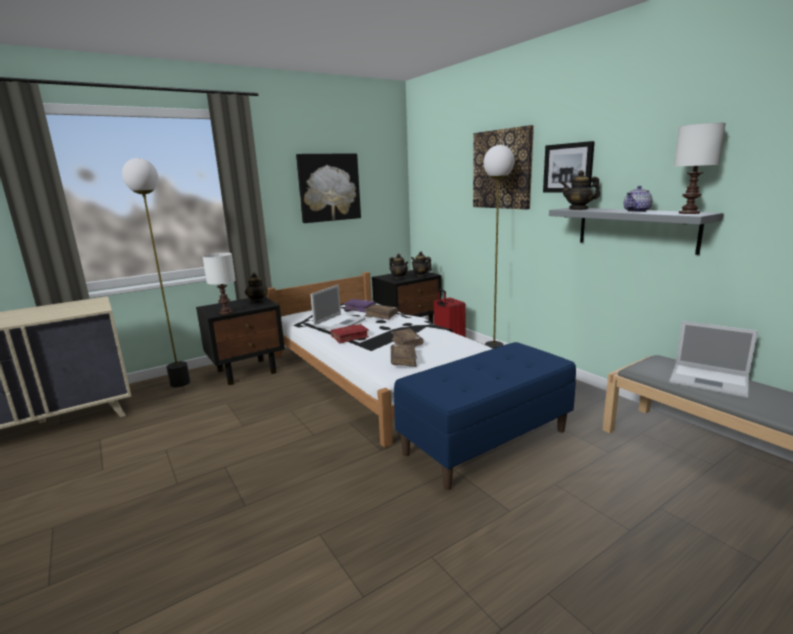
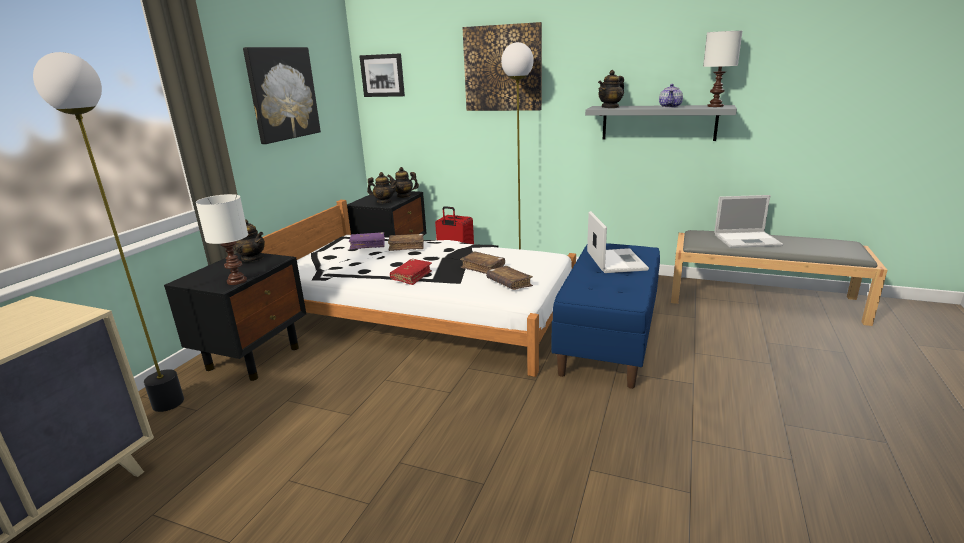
camera: 35 degrees left, 5 degrees up
laptop [311,285,366,330] -> laptop moved to [587,211,649,273]
picture [543,141,595,193] -> picture moved to [359,53,405,97]

